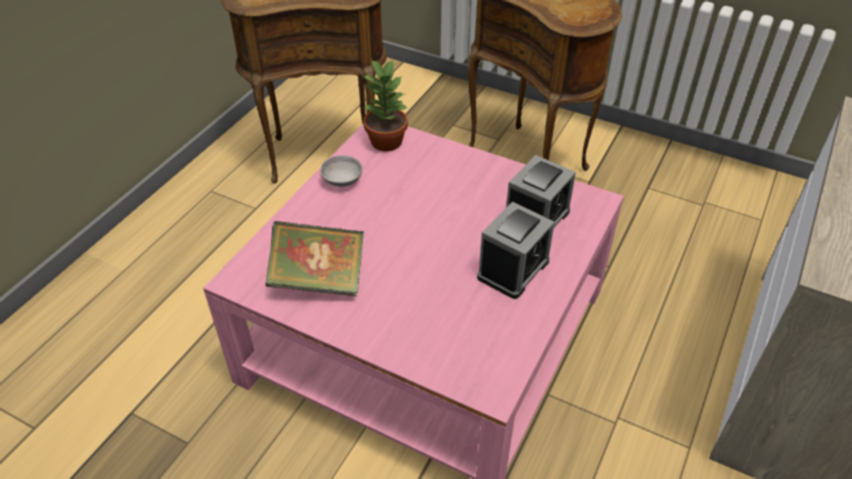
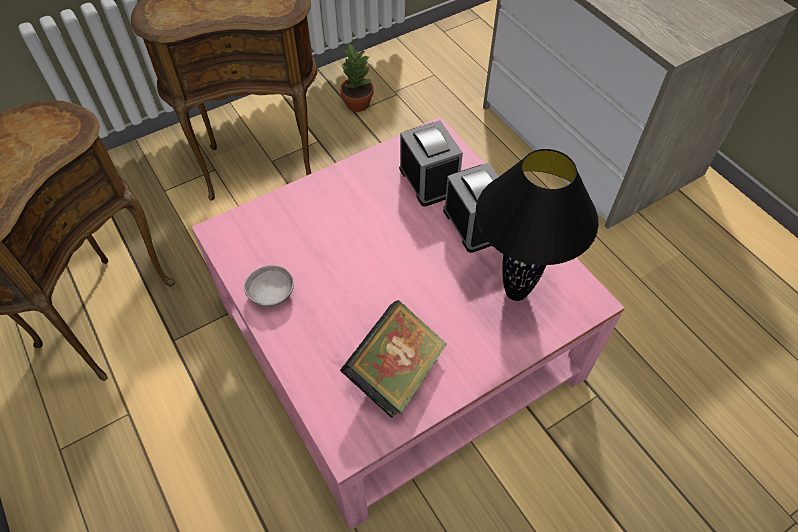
camera: 60 degrees left, 10 degrees up
potted plant [362,59,409,151] -> potted plant moved to [340,44,374,112]
none -> black table lamp [476,149,599,301]

